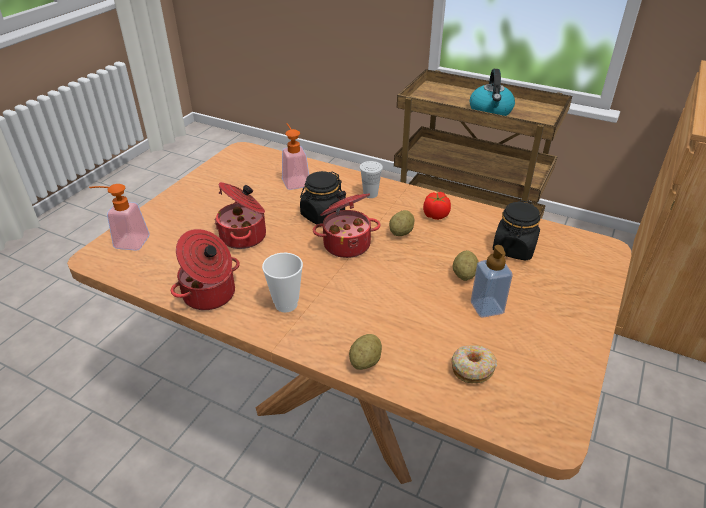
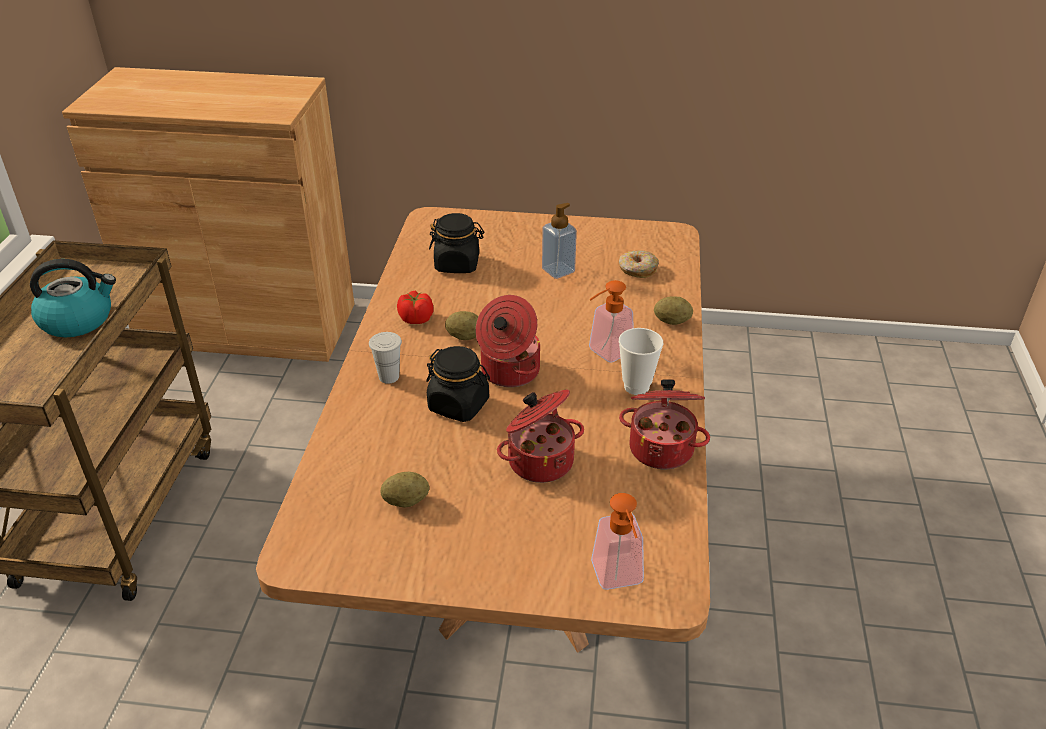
camera: 110 degrees left, 0 degrees up
soap dispenser [282,123,309,190] -> soap dispenser moved to [589,280,634,363]
potato [453,250,478,281] -> potato moved to [381,472,429,508]

